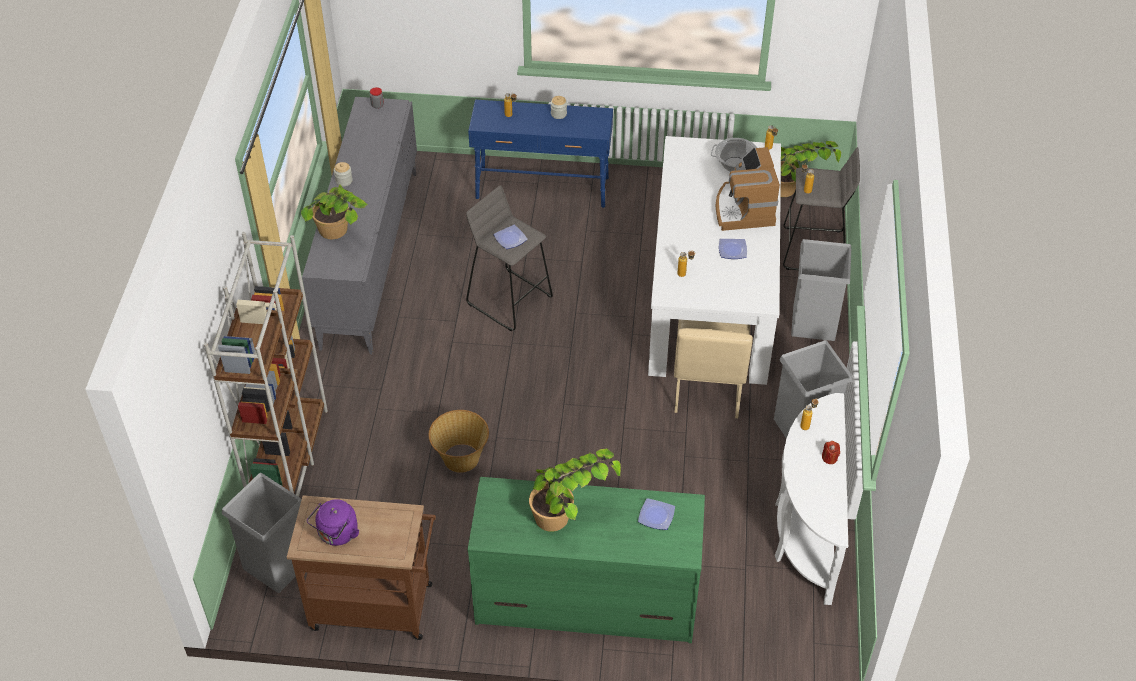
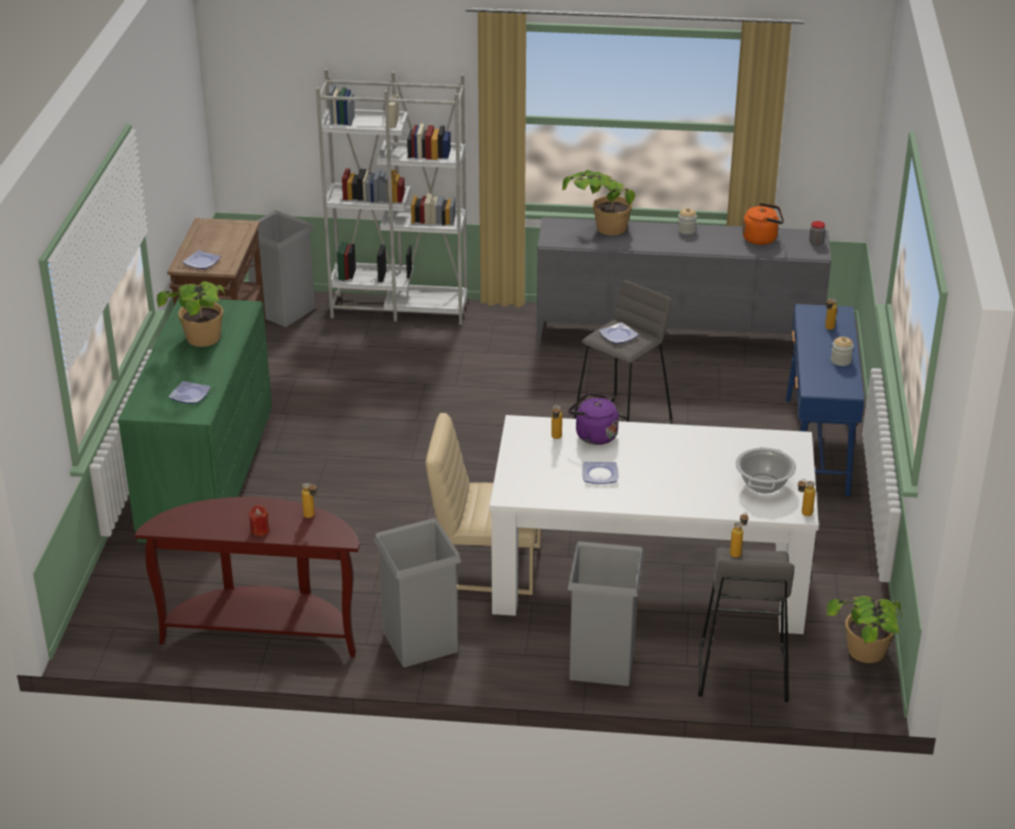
camera: 90 degrees right, 15 degrees down
brown bookcase [204,232,328,497] -> white bookcase [316,69,467,325]
purple kettle [307,499,359,546] -> purple kettle moved to [568,393,619,445]
basket [429,410,489,473] -> none
coffee machine [716,147,780,231] -> none
white console table [775,393,848,605] -> brown console table [135,497,360,658]
none -> plate [182,250,221,269]
none -> orange kettle [742,203,784,245]

